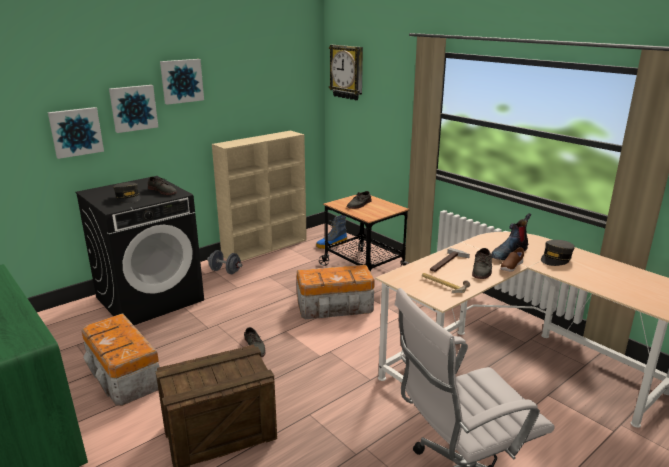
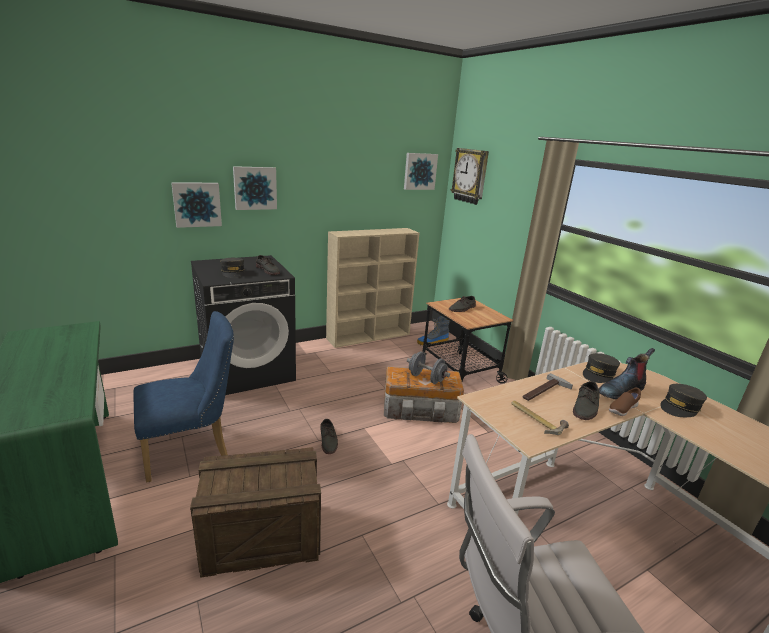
camera: 10 degrees right, 0 degrees up
storage box [81,313,159,406] -> blue chair [133,311,234,483]
picture [160,59,204,105] -> picture moved to [404,153,438,190]
grey dumbbell [207,250,242,274] -> grey dumbbell moved to [407,351,450,384]
none -> grey cap [583,353,620,383]

